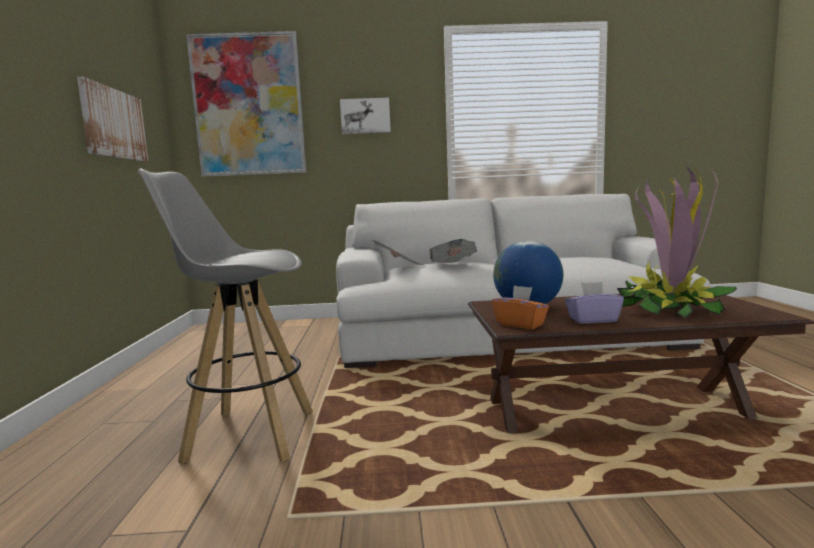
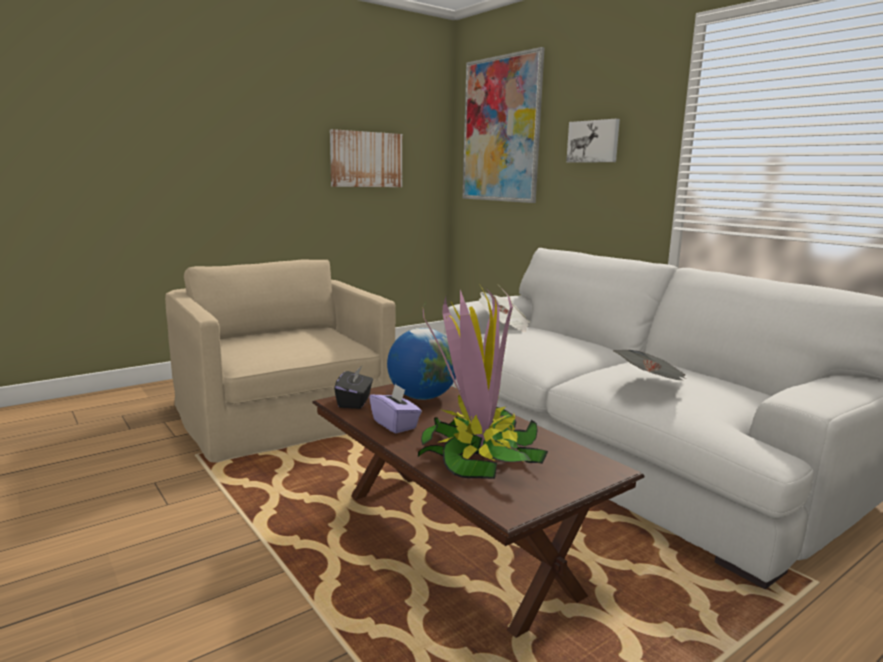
camera: 55 degrees right, 5 degrees up
grey stool [138,169,313,464] -> beige armchair [165,259,396,463]
newspaper [429,239,477,263] -> newspaper moved to [613,350,687,380]
orange tissue box [492,286,549,329] -> black tissue box [334,366,373,409]

